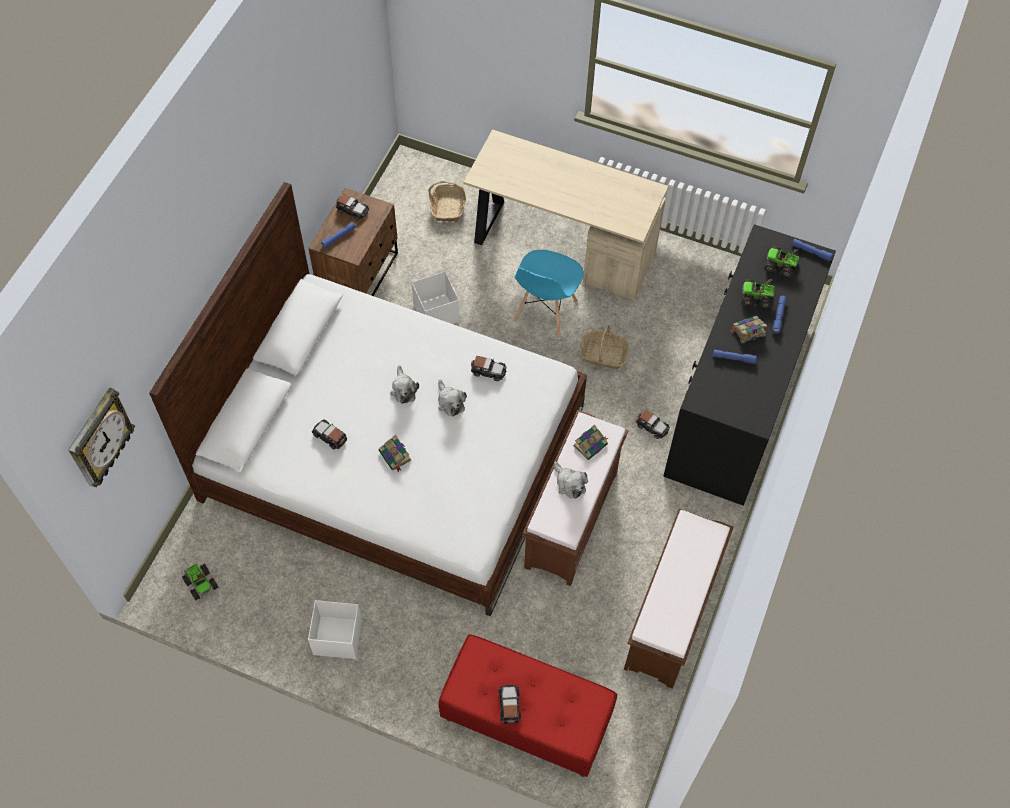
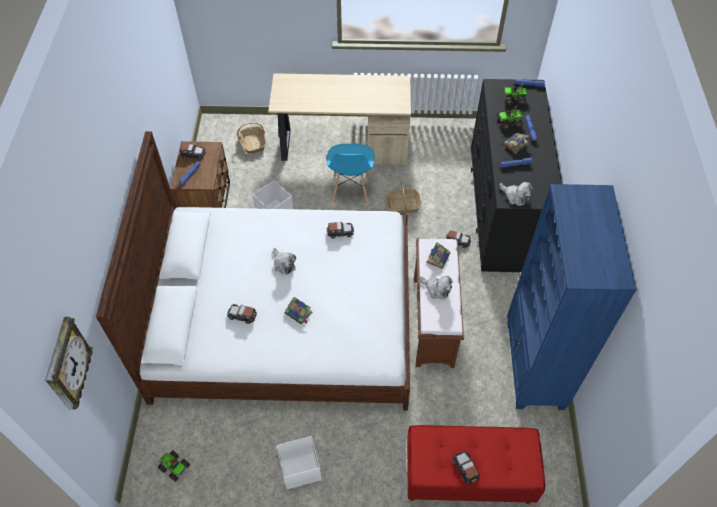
camera: 20 degrees left, 5 degrees down
plush toy [438,380,467,416] -> plush toy moved to [499,182,533,206]
brown bench [624,509,734,689] -> blue bookcase [507,184,637,410]

